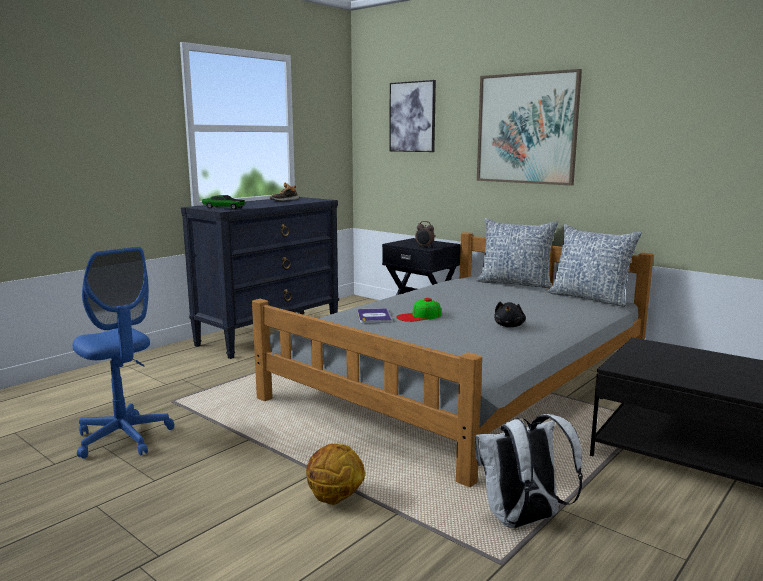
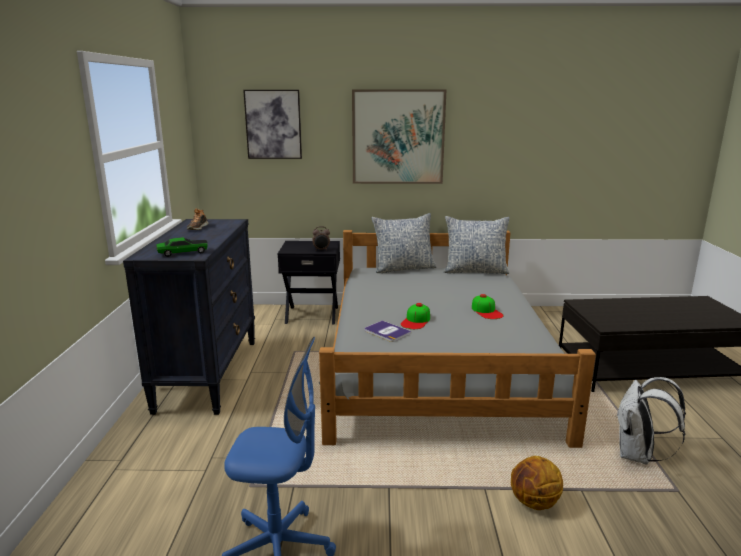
camera: 40 degrees left, 5 degrees up
black plush toy [494,302,526,327] -> cap [472,294,504,319]

